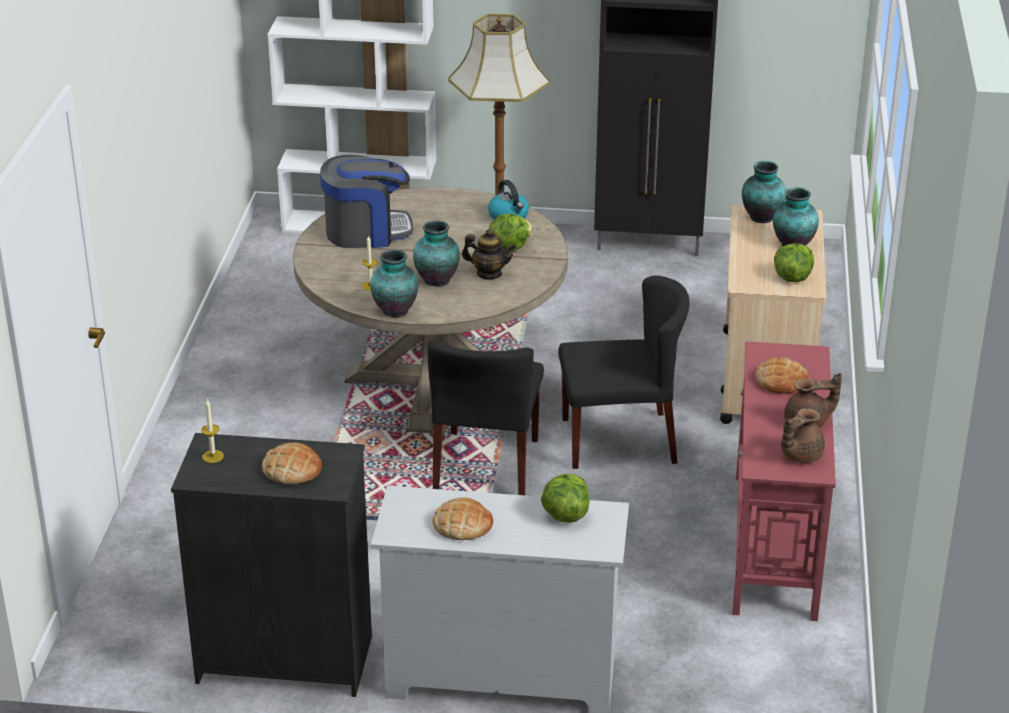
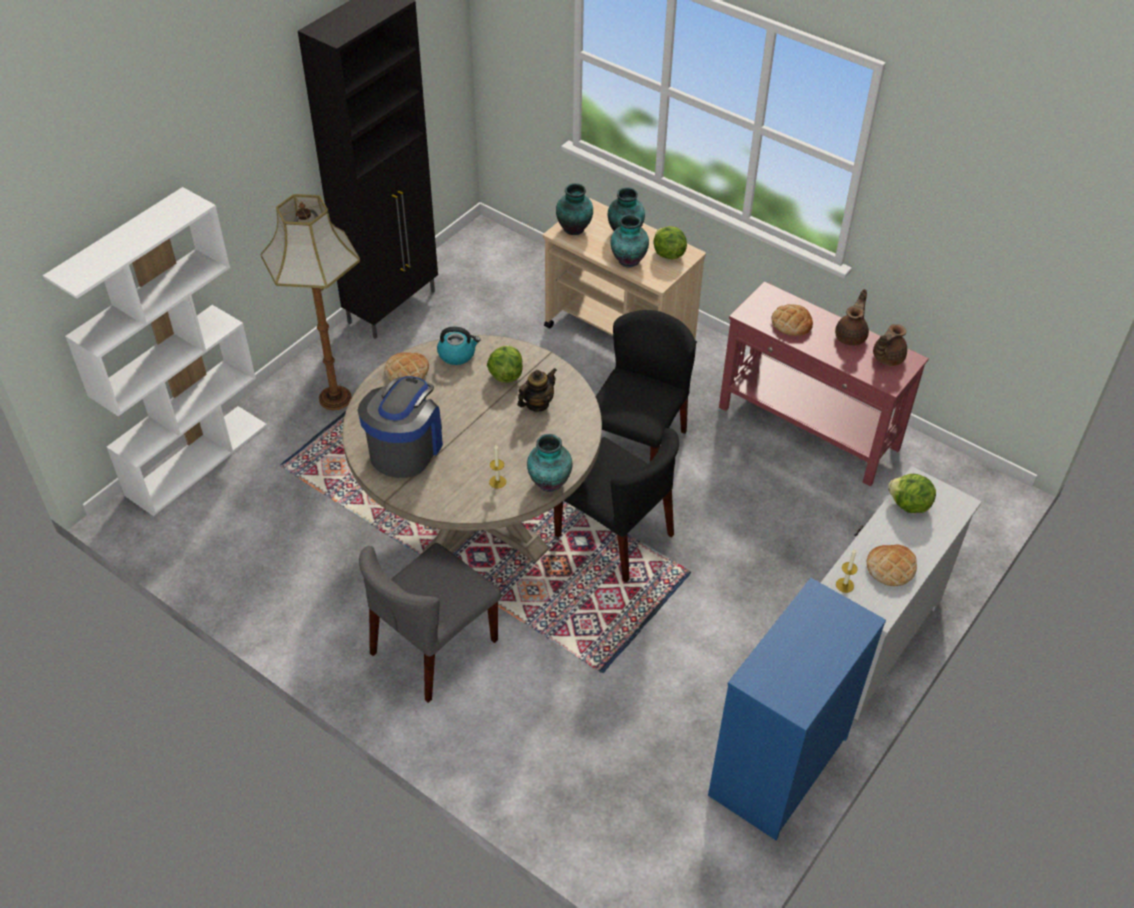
camera: 60 degrees left, 15 degrees up
black dresser [171,433,372,697] -> blue dresser [708,578,886,840]
candle [201,400,224,463] -> candle moved to [836,549,858,593]
bread [262,442,322,484] -> bread moved to [384,352,429,381]
vase [413,221,460,287] -> vase moved to [611,214,649,268]
brown teapot [781,408,825,463] -> brown teapot turned 60 degrees clockwise [873,324,907,366]
none -> grey chair [359,543,501,703]

